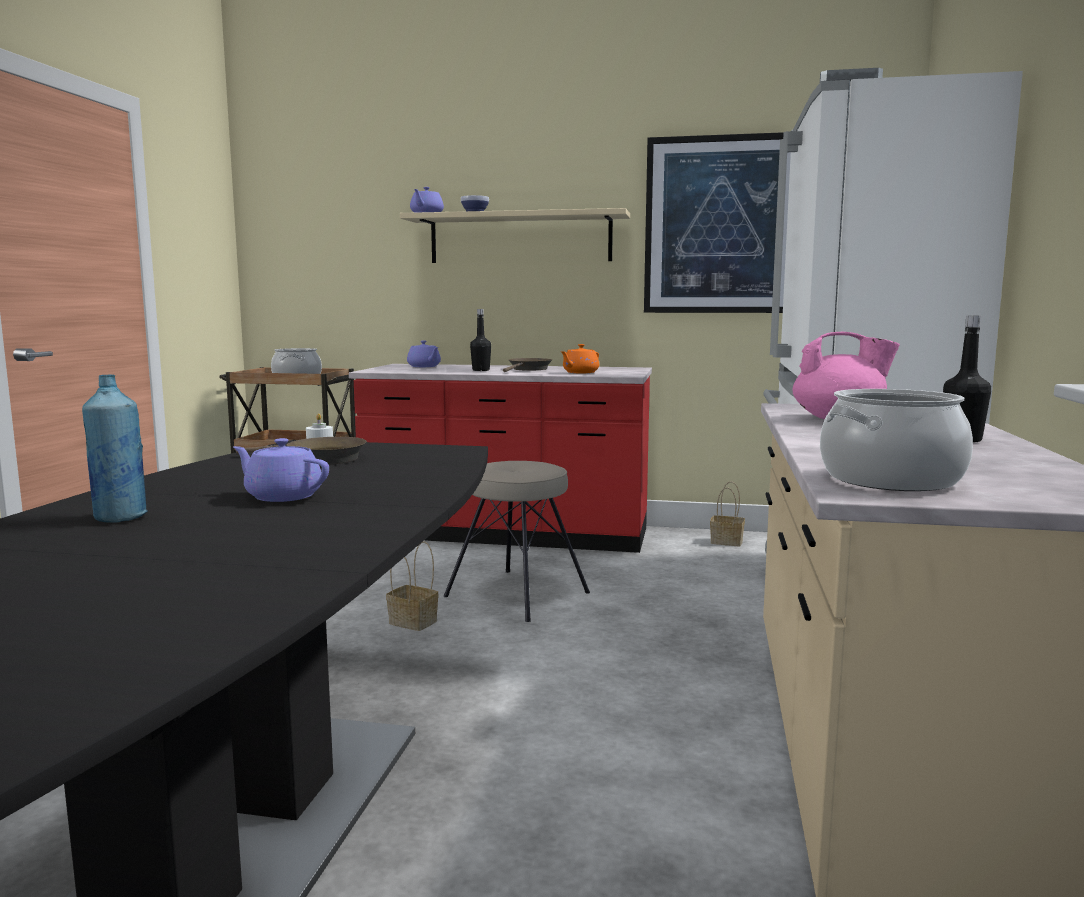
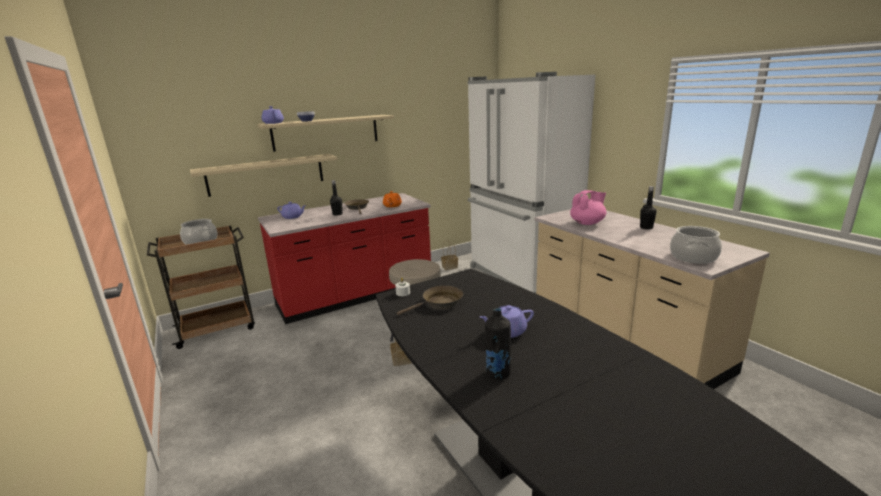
camera: 40 degrees left, 10 degrees up
blue bottle [82,375,148,523] -> black bottle [485,308,511,380]
picture [644,132,791,313] -> none
none -> beige shelf [190,154,337,197]

